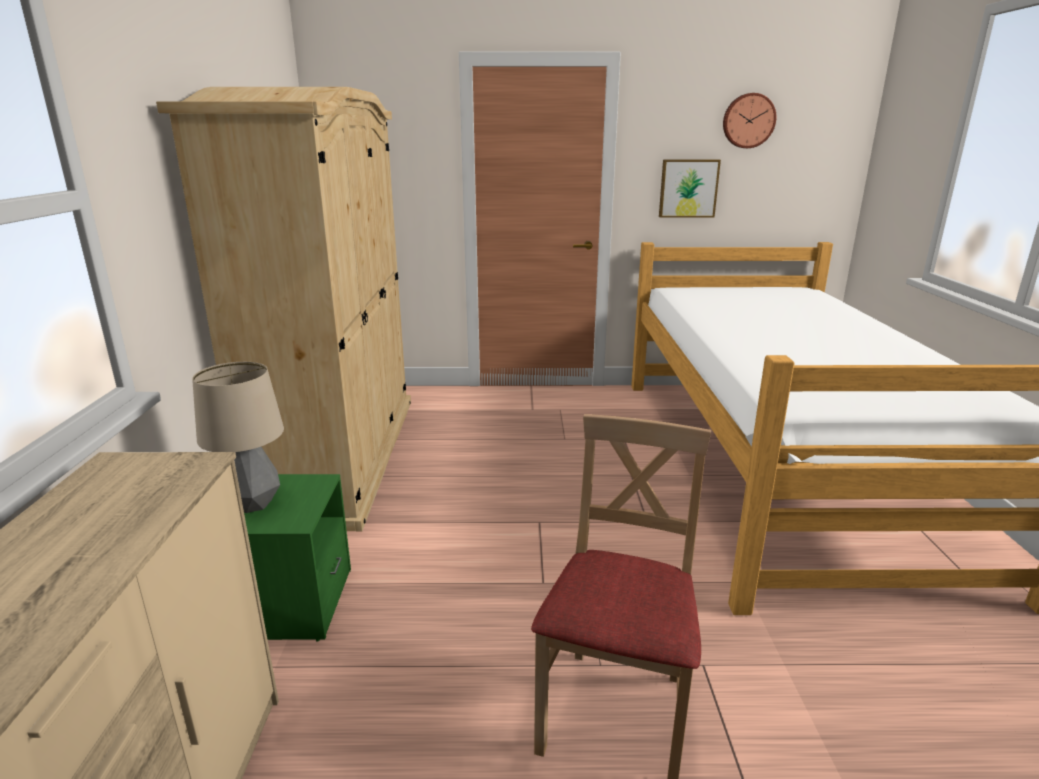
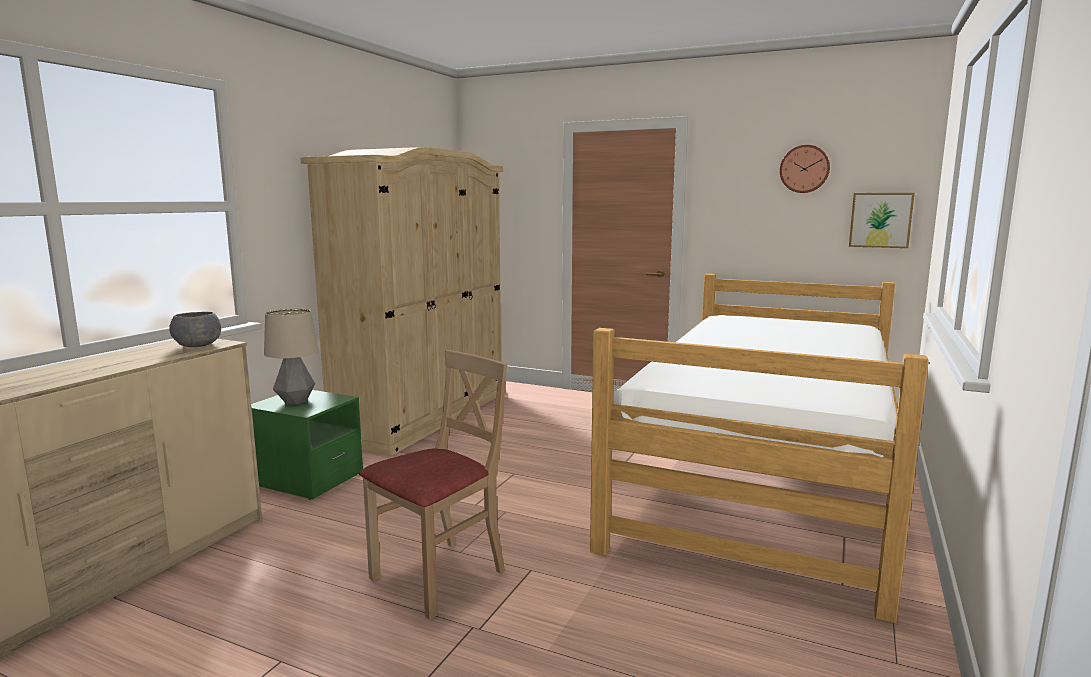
camera: 25 degrees right, 10 degrees down
picture [659,160,721,218] -> picture moved to [849,193,915,248]
none -> grey bowl [169,312,221,347]

